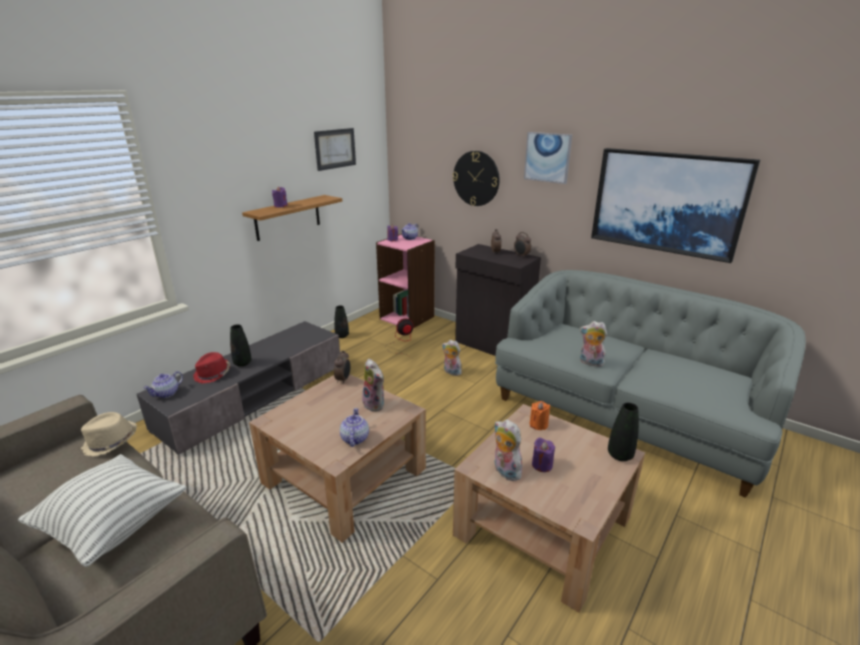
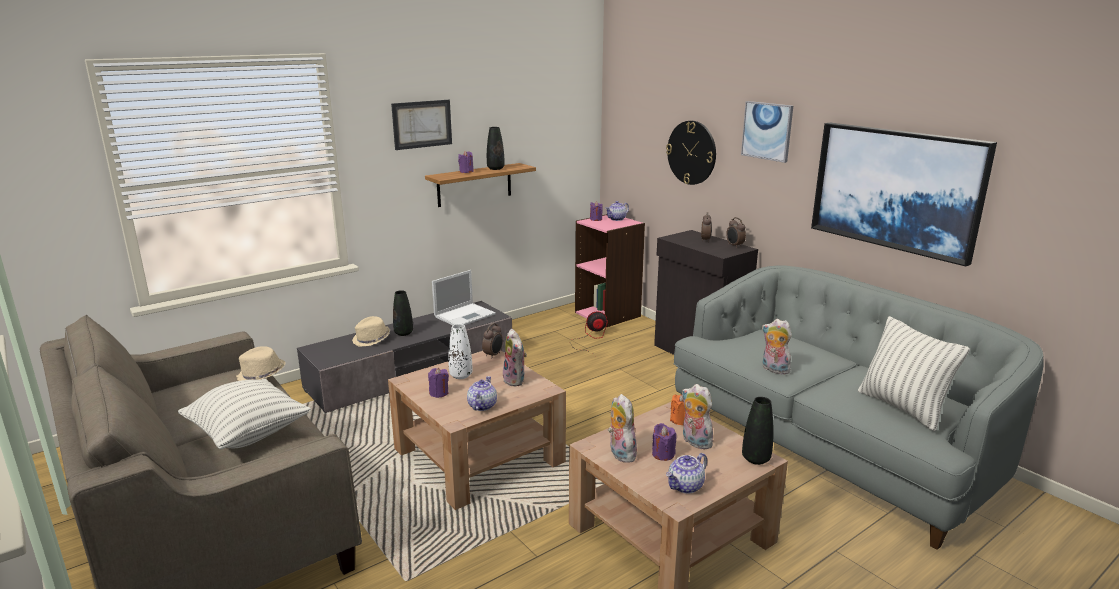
camera: 15 degrees right, 5 degrees down
teapot [143,371,183,398] -> teapot moved to [666,453,707,494]
red hat [193,352,230,384] -> beige hat [352,316,390,347]
picture [314,128,356,171] -> picture moved to [391,100,452,150]
black vase [334,306,349,338] -> black vase moved to [487,127,504,170]
plush toy [442,340,462,376] -> plush toy moved to [682,384,716,449]
none -> purple candle [428,368,449,398]
none -> laptop [432,270,496,325]
none -> white vase [448,324,472,379]
none -> pillow [858,316,970,431]

